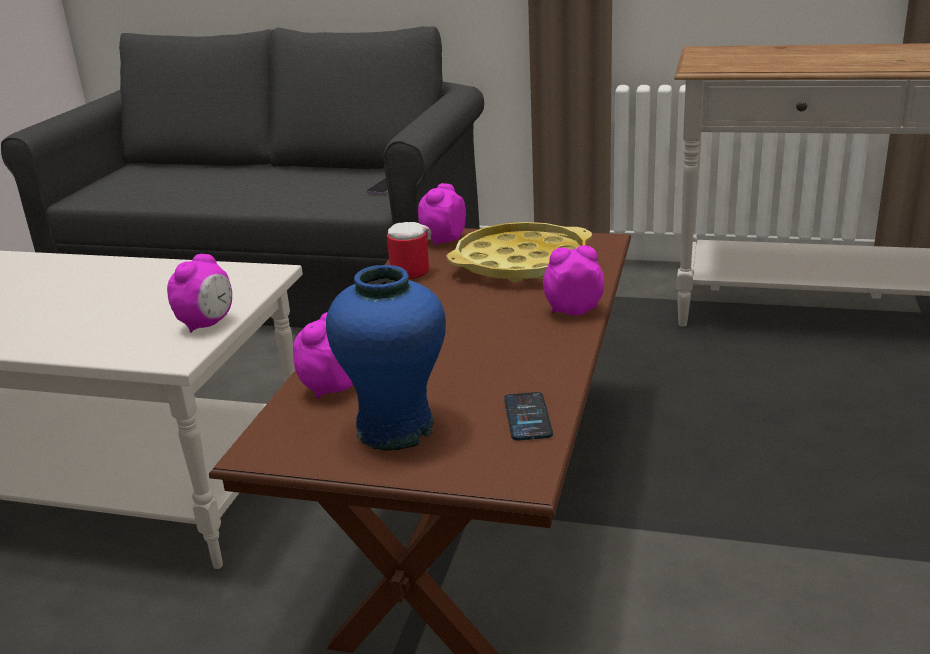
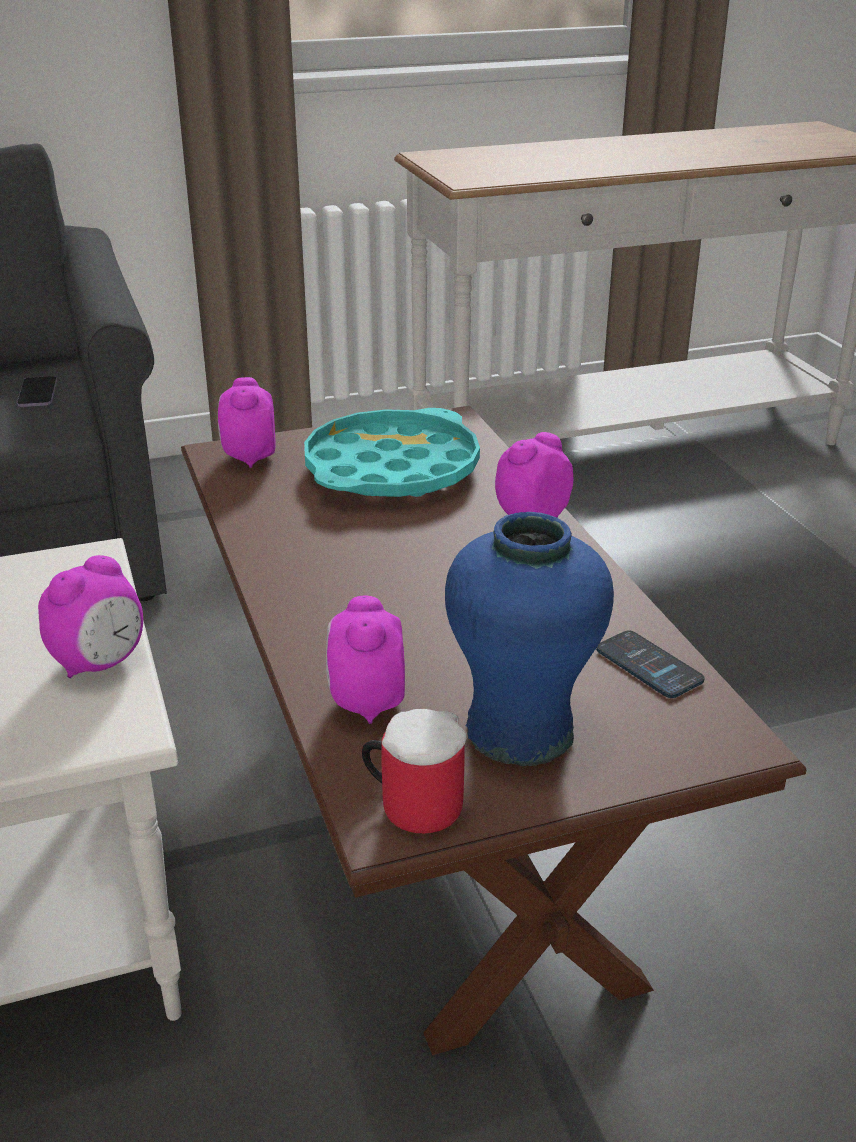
camera: 35 degrees left, 5 degrees up
alarm clock [167,254,232,333] -> alarm clock turned 45 degrees clockwise [38,555,143,678]
mug [387,222,431,279] -> mug moved to [362,709,466,834]
yellow tray [447,222,592,282] -> turquoise tray [304,408,480,497]

